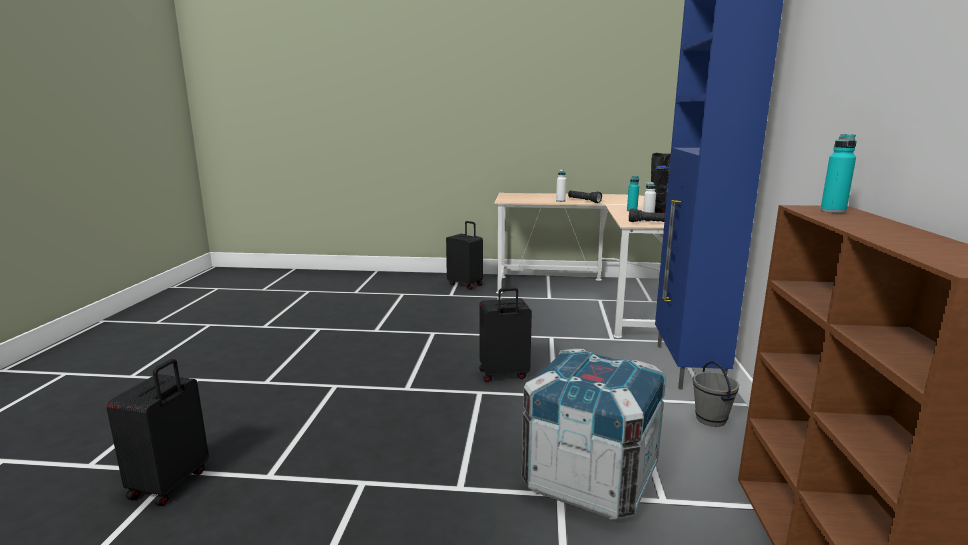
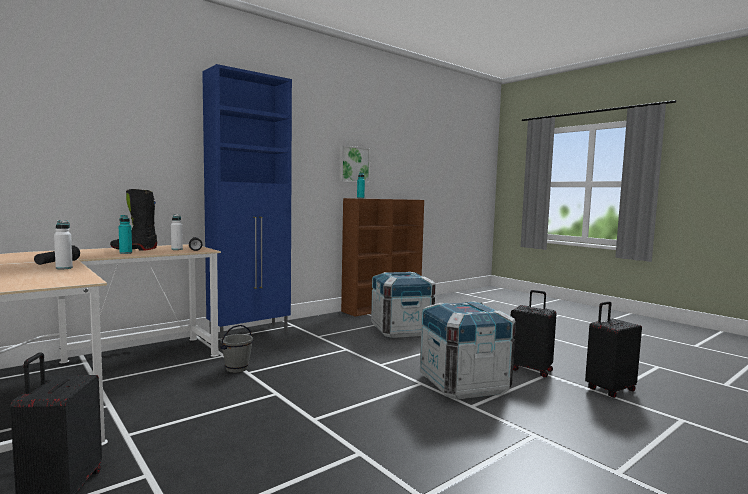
camera: 135 degrees left, 10 degrees down
black suitcase [479,287,532,382] -> black suitcase moved to [511,290,557,378]
grey bucket [693,361,739,427] -> grey bucket moved to [220,325,253,373]
none -> picture [339,145,370,183]
none -> crate [420,301,516,399]

